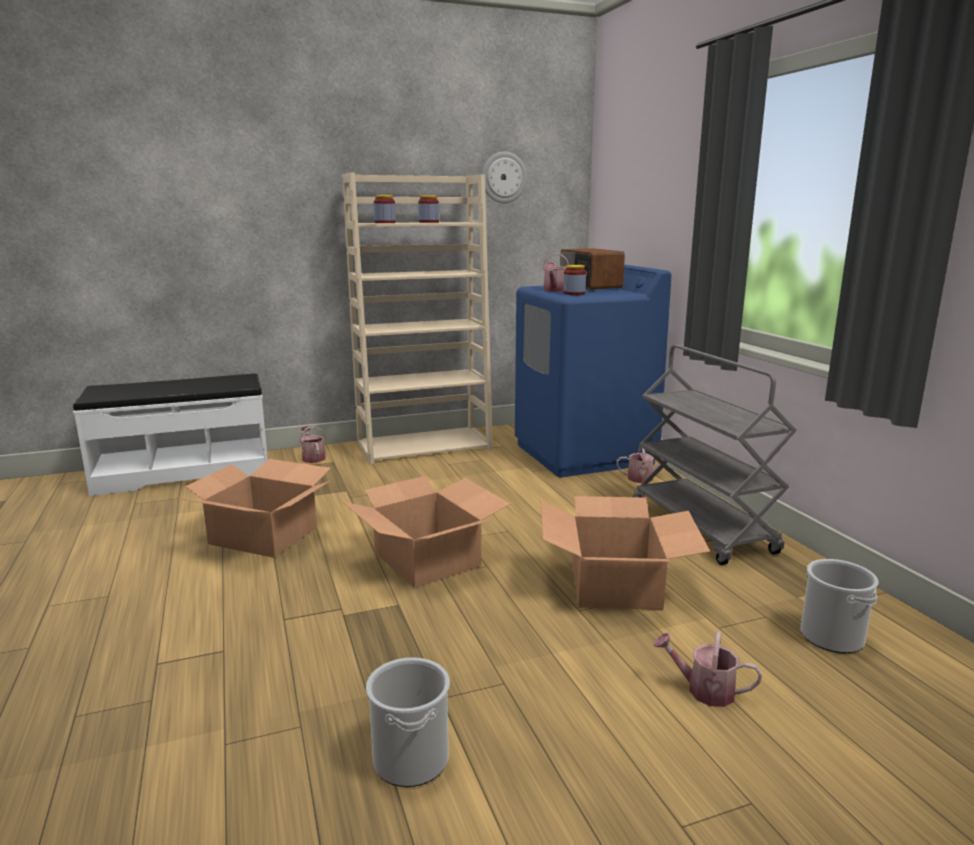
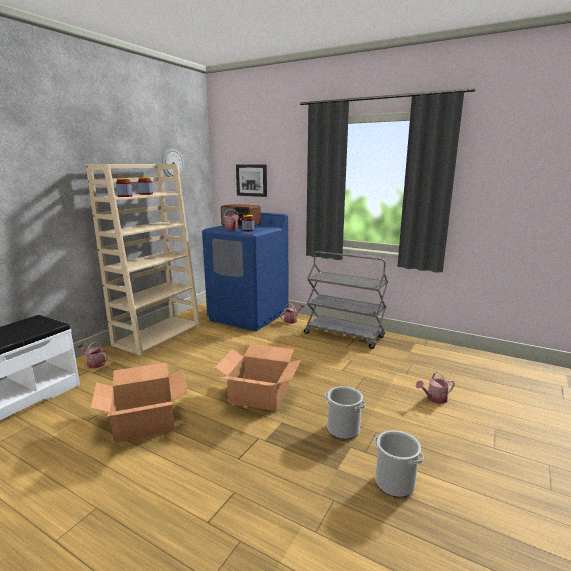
camera: 40 degrees left, 0 degrees up
cardboard box [541,496,710,610] -> none
bucket [800,559,878,654] -> bucket moved to [325,386,366,439]
none -> picture [236,164,267,197]

